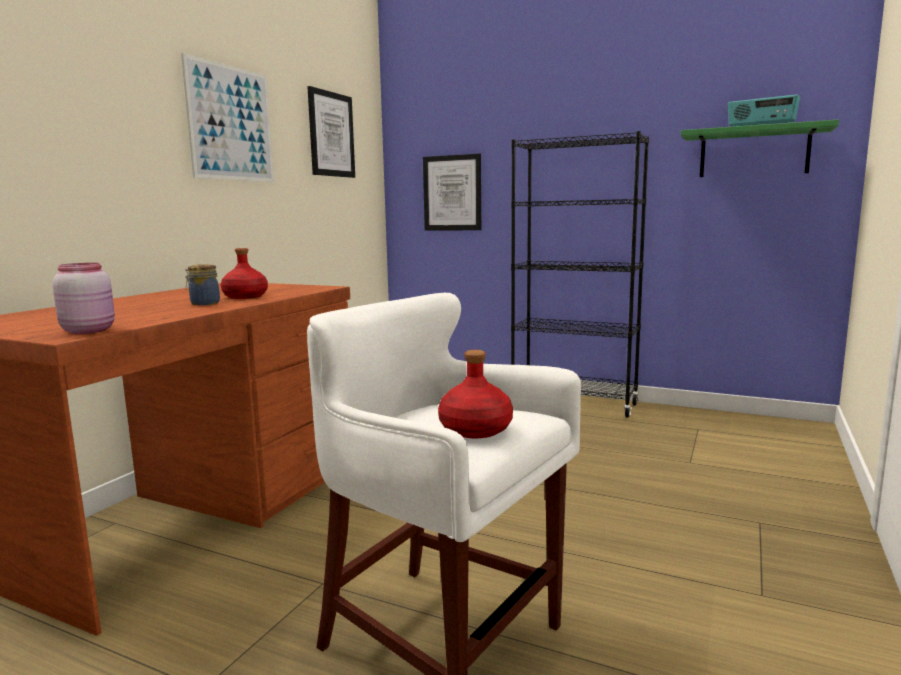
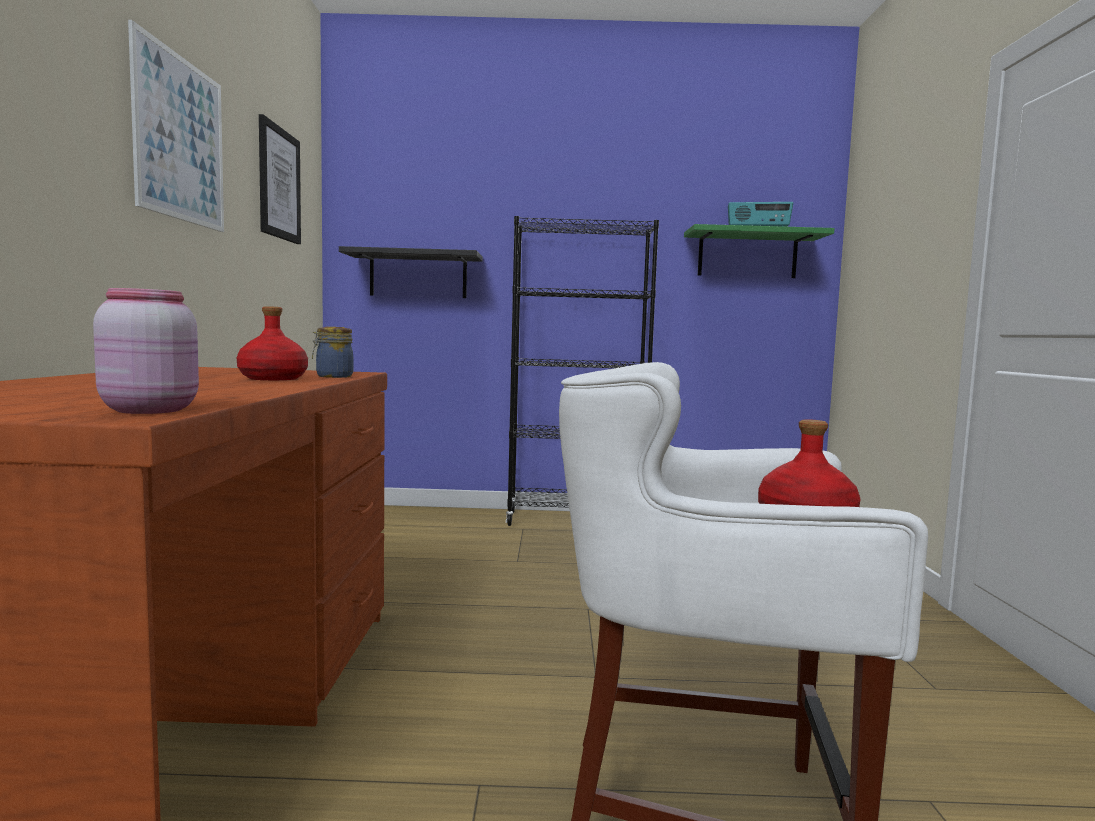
camera: 25 degrees left, 5 degrees down
jar [185,264,220,305] -> jar moved to [312,327,354,378]
picture [423,154,481,231] -> black shelf [339,246,483,298]

